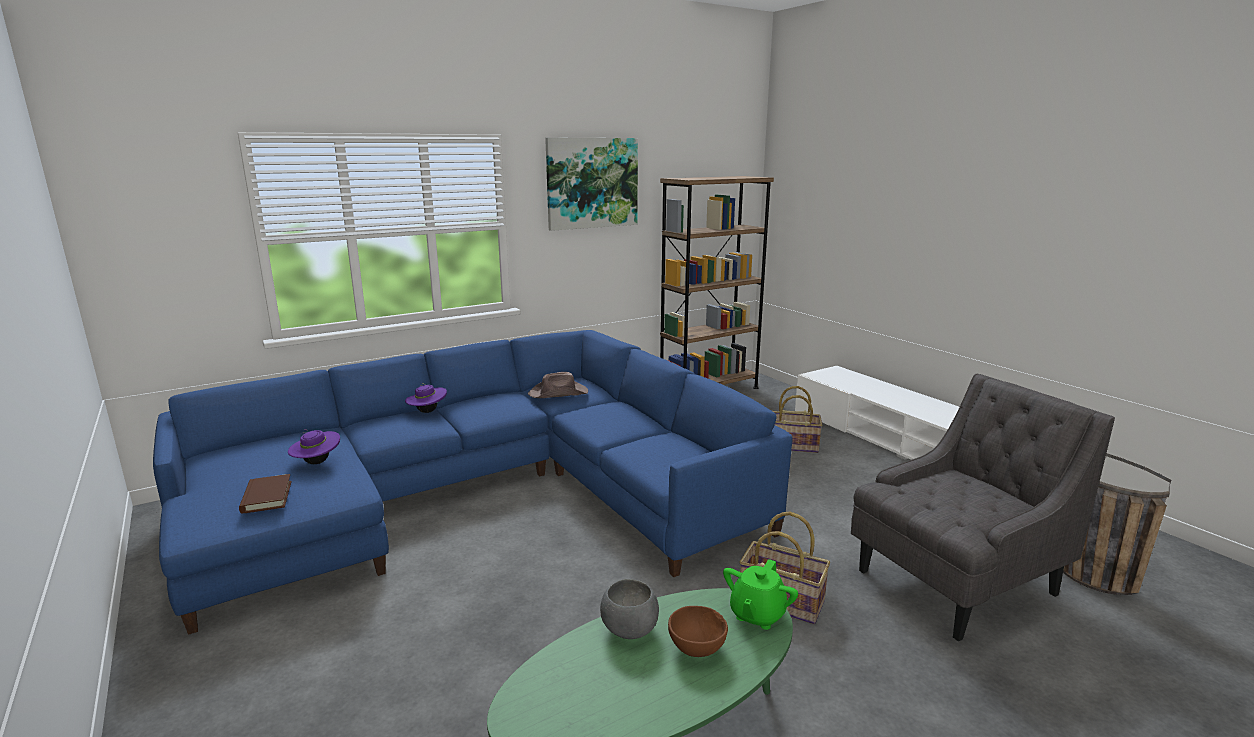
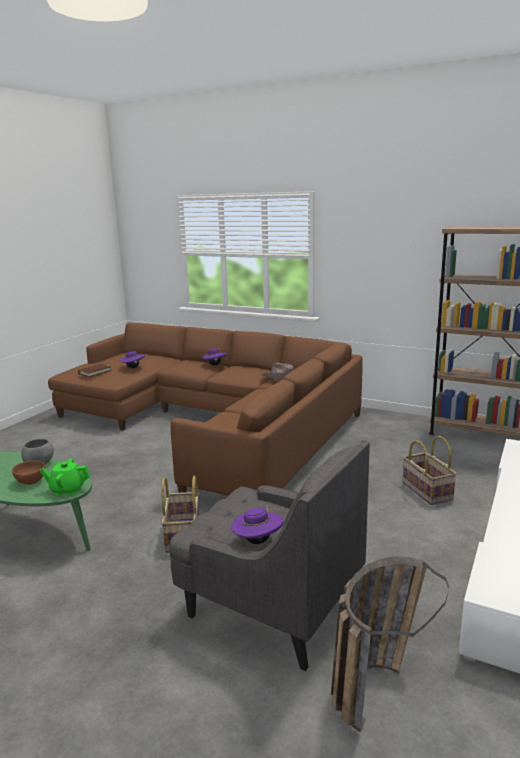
camera: 60 degrees right, 0 degrees up
blue sofa [153,330,793,635] -> brown sofa [48,323,363,496]
picture [545,137,638,231] -> none
none -> purple hat [231,504,284,544]

